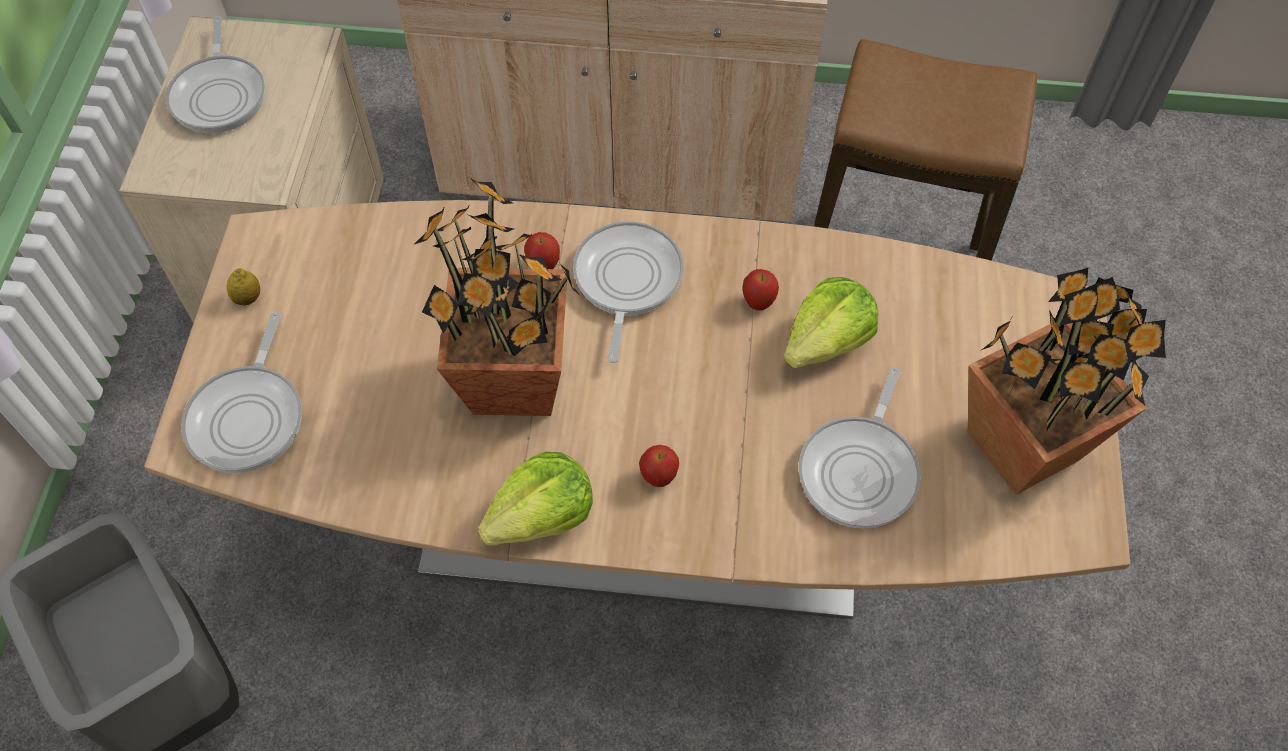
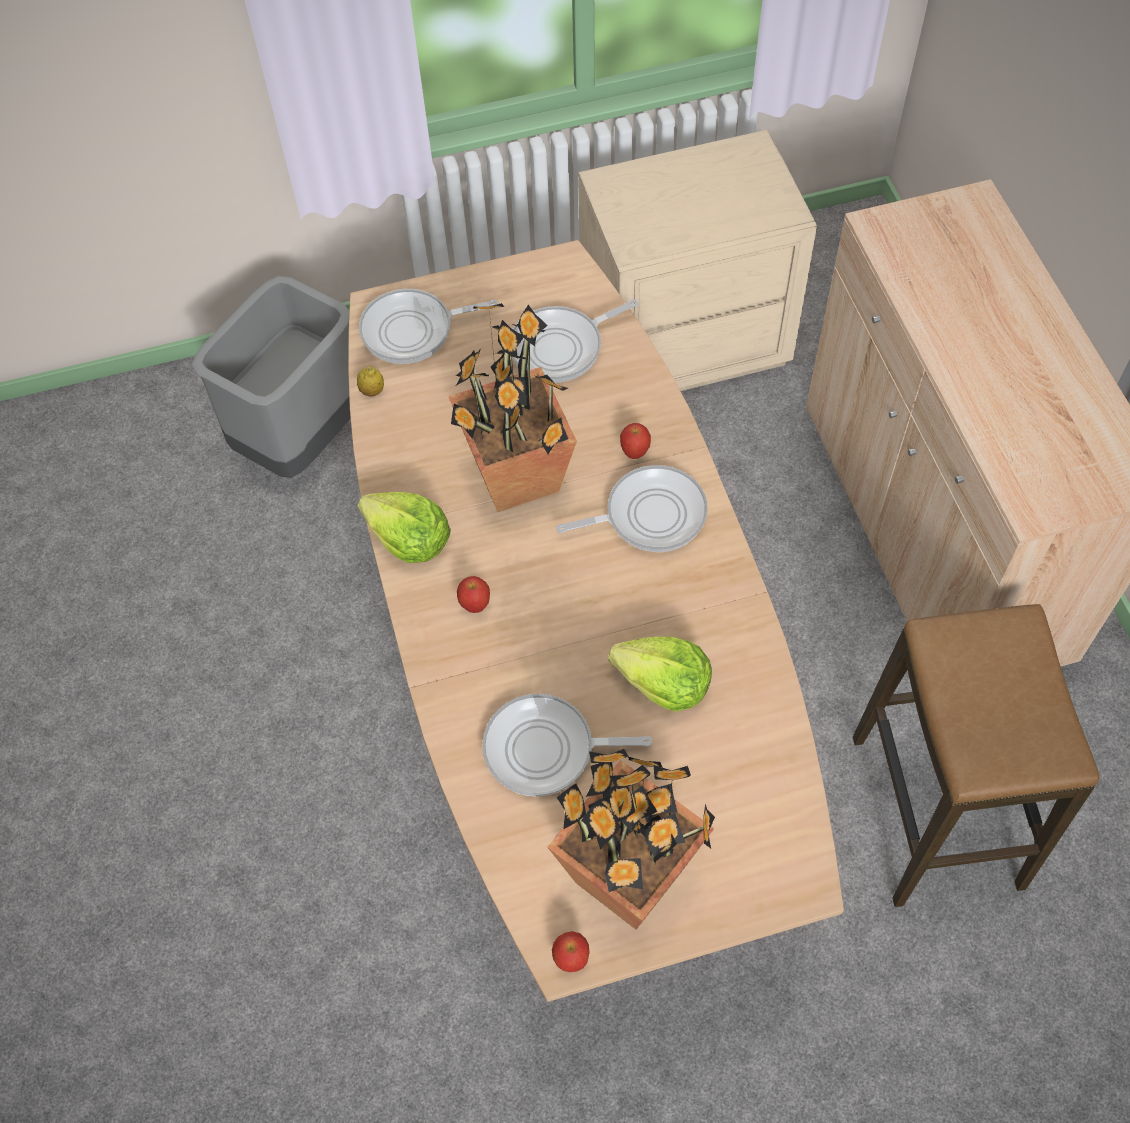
camera: 70 degrees right, 0 degrees up
frying pan [165,16,265,133] -> frying pan moved to [512,299,638,383]
lemon [226,268,260,306] -> lemon moved to [357,367,384,396]
apple [743,269,779,310] -> apple moved to [552,931,590,972]

